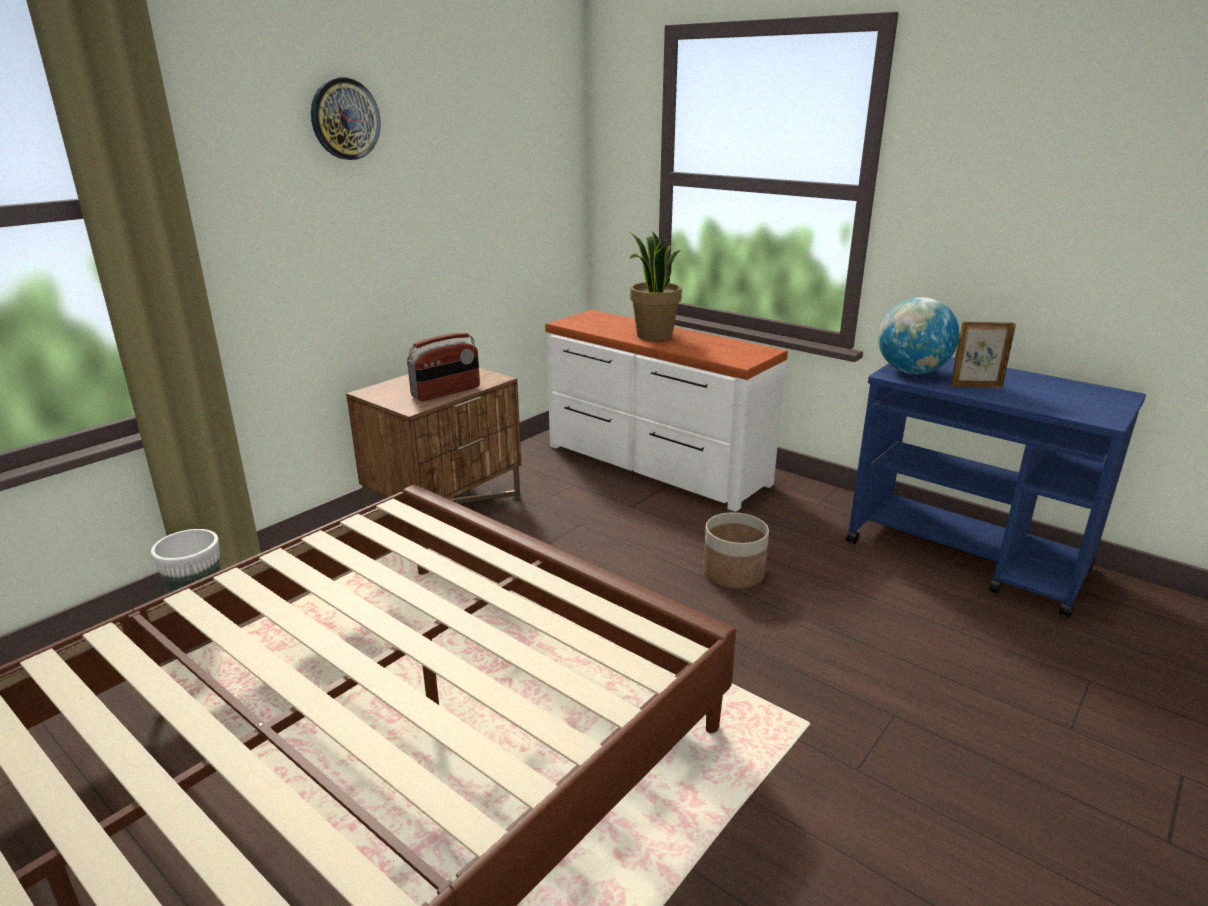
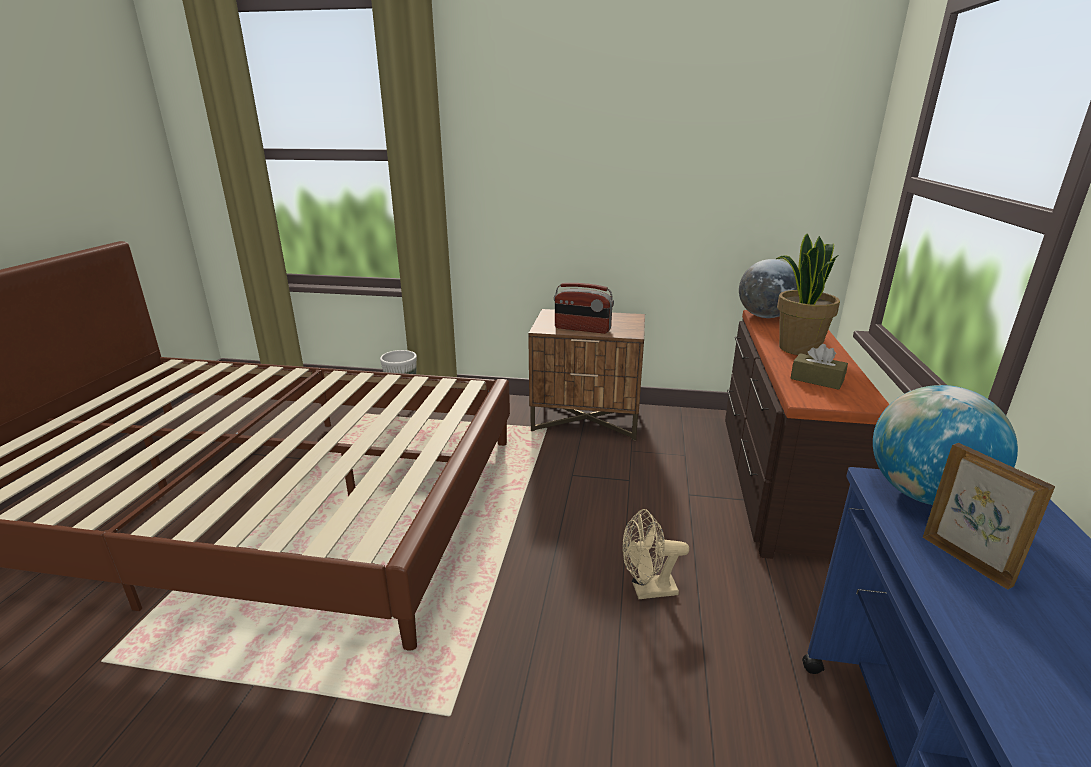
camera: 60 degrees right, 0 degrees up
wall clock [311,77,381,160] -> none
white dresser [545,310,788,512] -> brown dresser [725,310,889,559]
planter [703,513,769,588] -> beige fan [622,509,689,599]
none -> globe [739,259,798,318]
none -> brown tissue box [790,344,848,390]

